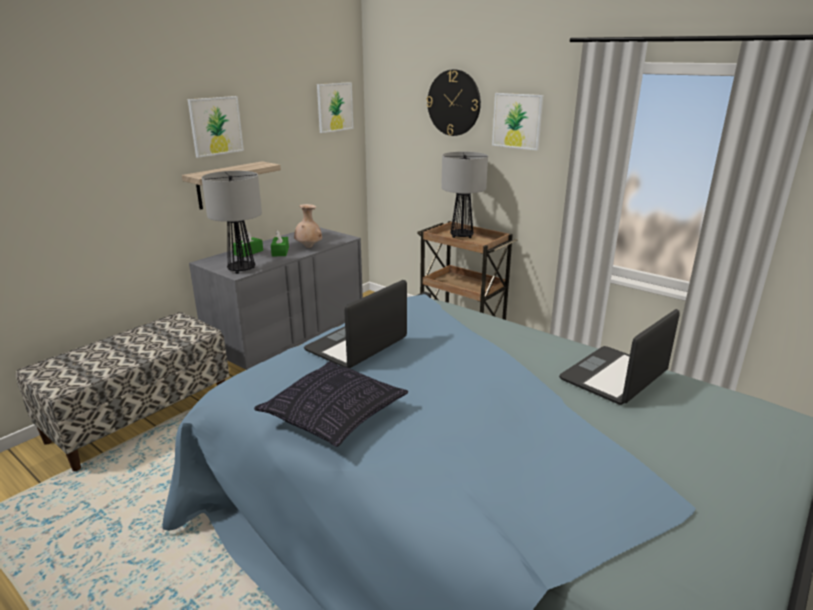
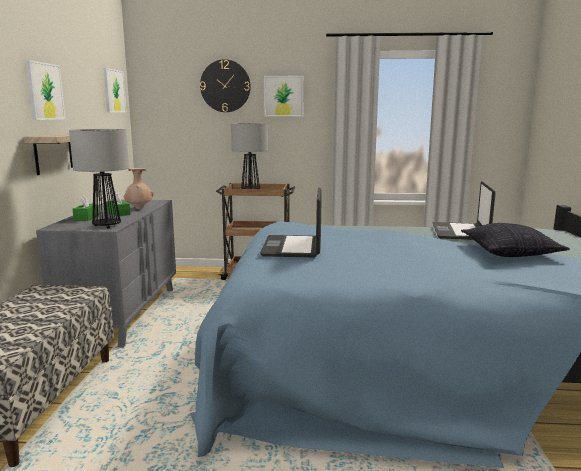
camera: 35 degrees left, 10 degrees down
pillow [254,361,408,447] -> pillow moved to [461,223,570,257]

